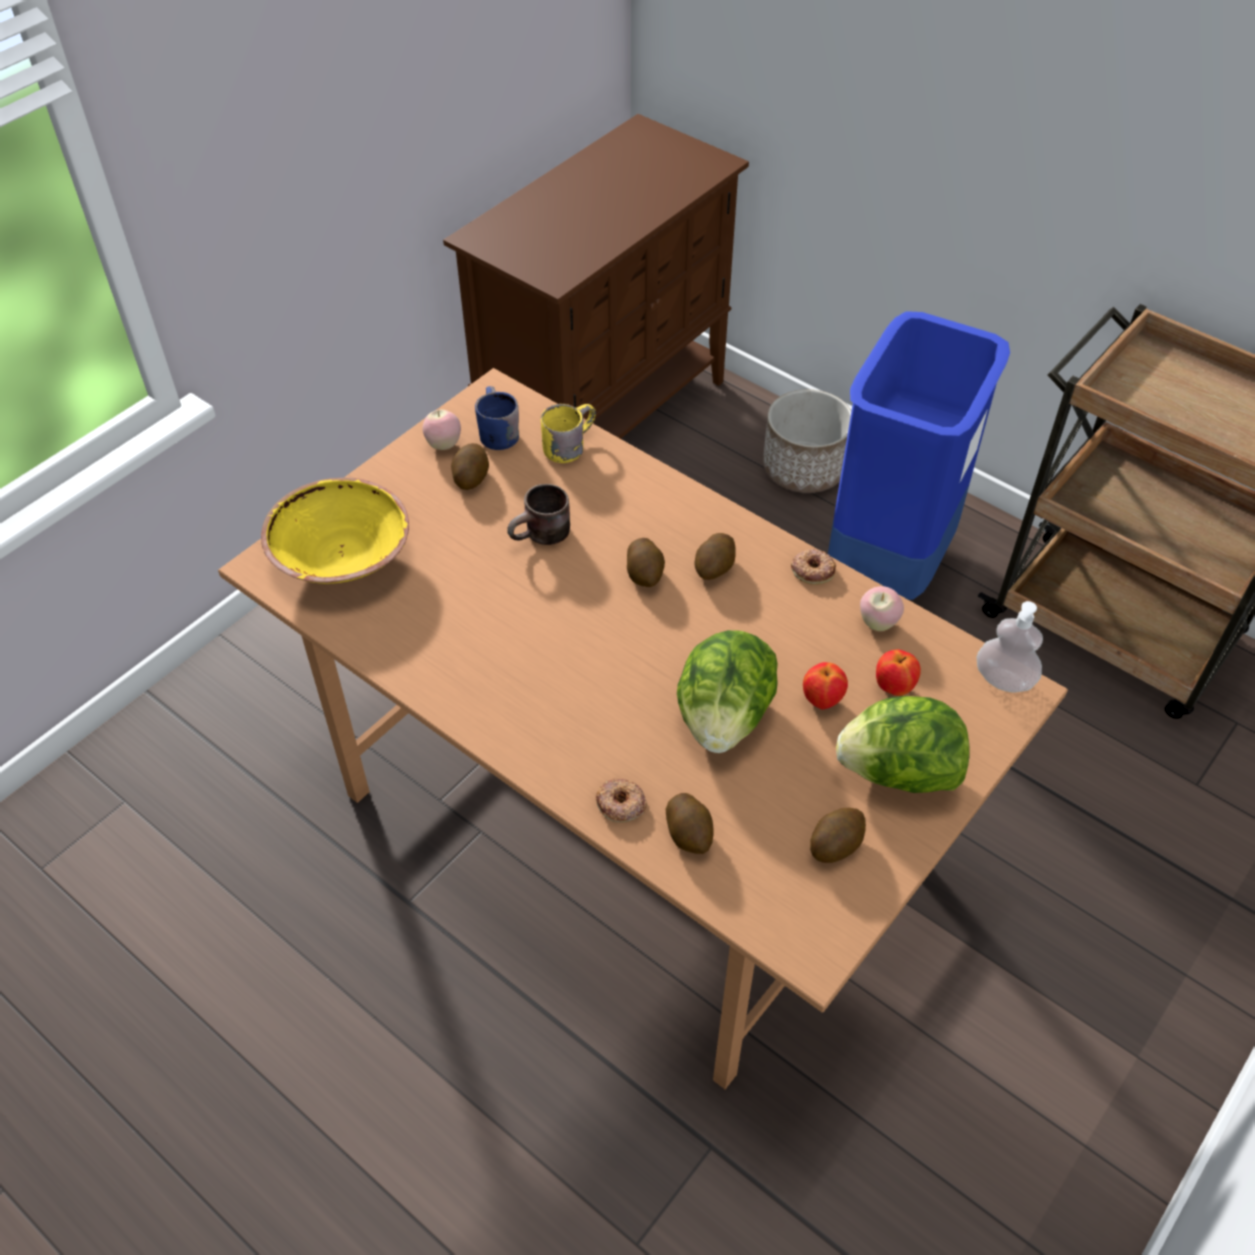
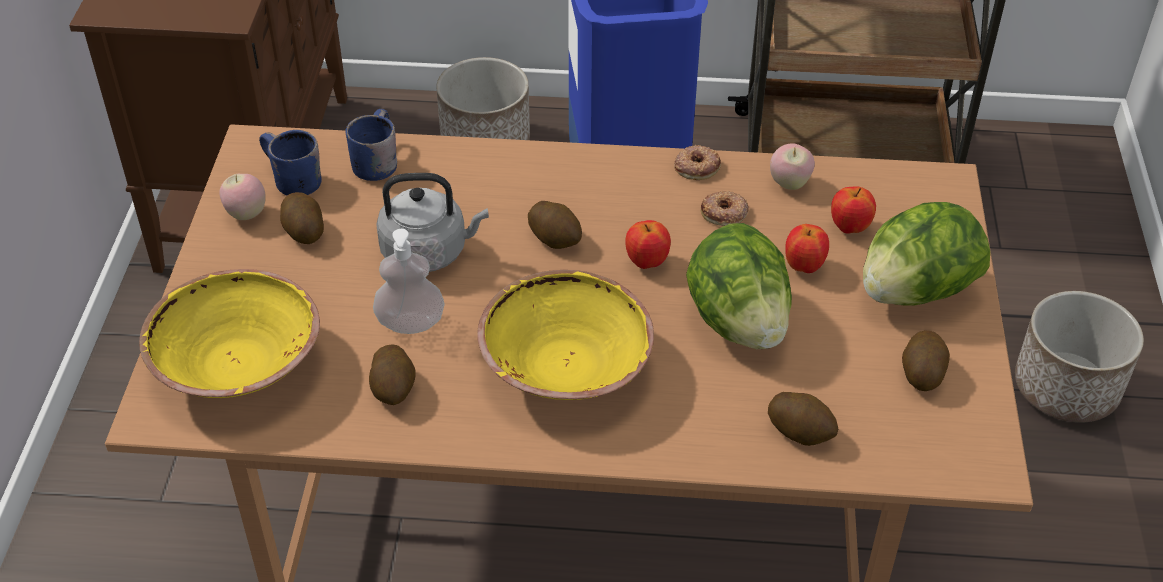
camera: 35 degrees left, 5 degrees down
brown mug [507,484,570,545] -> grey kettle [376,173,489,272]
yellow mug [541,404,596,463] -> blue mug [345,109,397,181]
donut [596,778,647,823] -> donut moved to [700,191,749,226]
potato [694,533,736,580] -> potato moved to [369,345,416,405]
soap dispenser [977,601,1043,693] -> soap dispenser moved to [373,229,445,334]
none -> yellow bowl [477,270,654,400]
none -> apple [625,220,671,269]
none -> planter [1015,291,1144,423]

